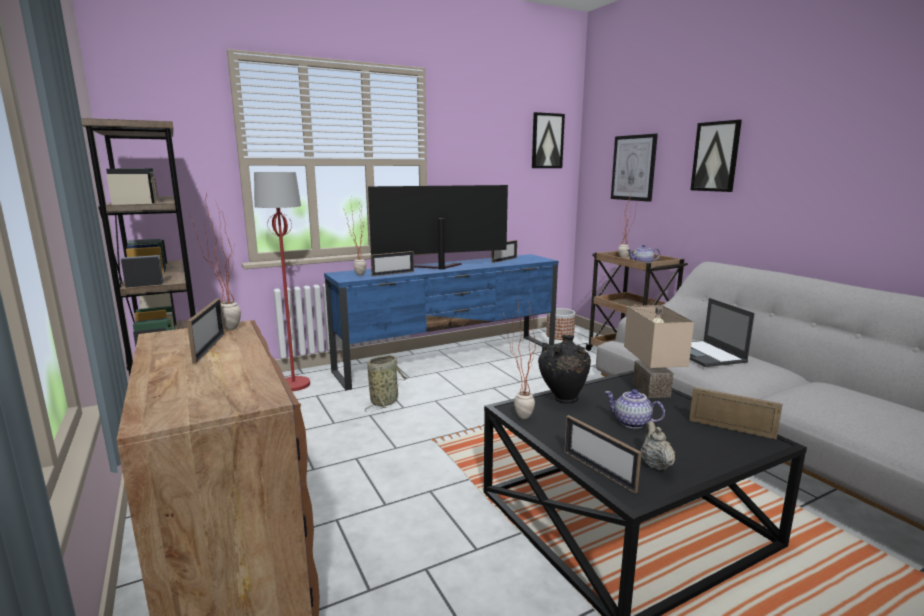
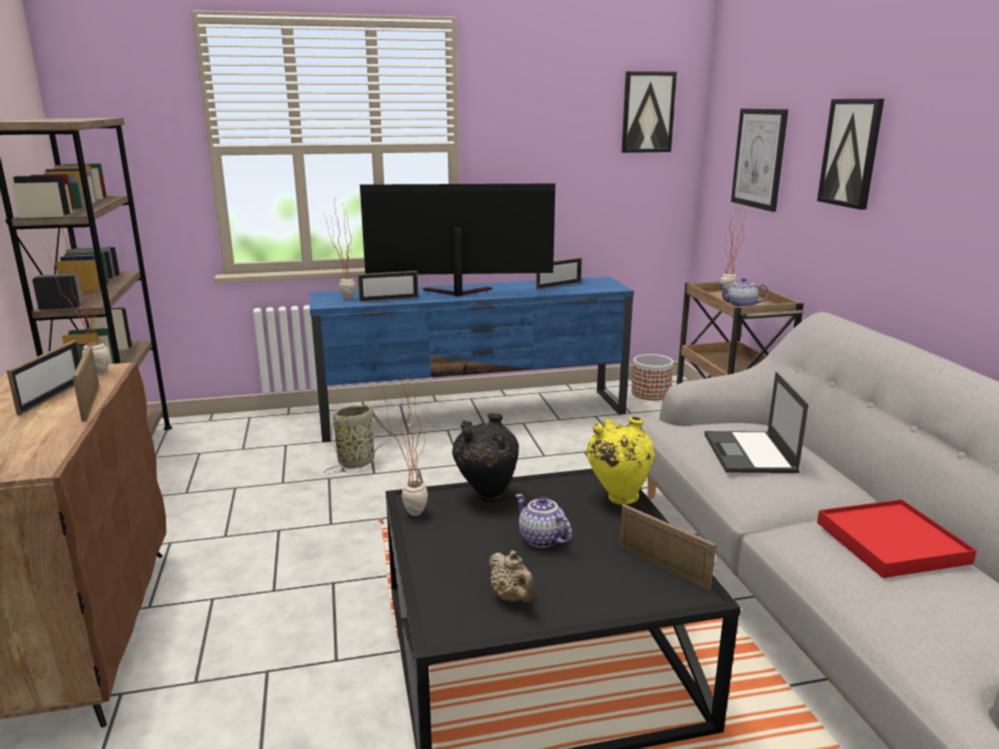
camera: 15 degrees right, 5 degrees up
red floor lamp [254,172,310,391] -> none
picture frame [564,415,642,494] -> picture frame moved to [73,346,100,422]
beige table lamp [624,305,694,398] -> yellow vase [586,416,654,505]
beige teapot [640,421,675,470] -> beige teapot turned 135 degrees clockwise [488,551,535,602]
none -> red tray [817,499,977,578]

